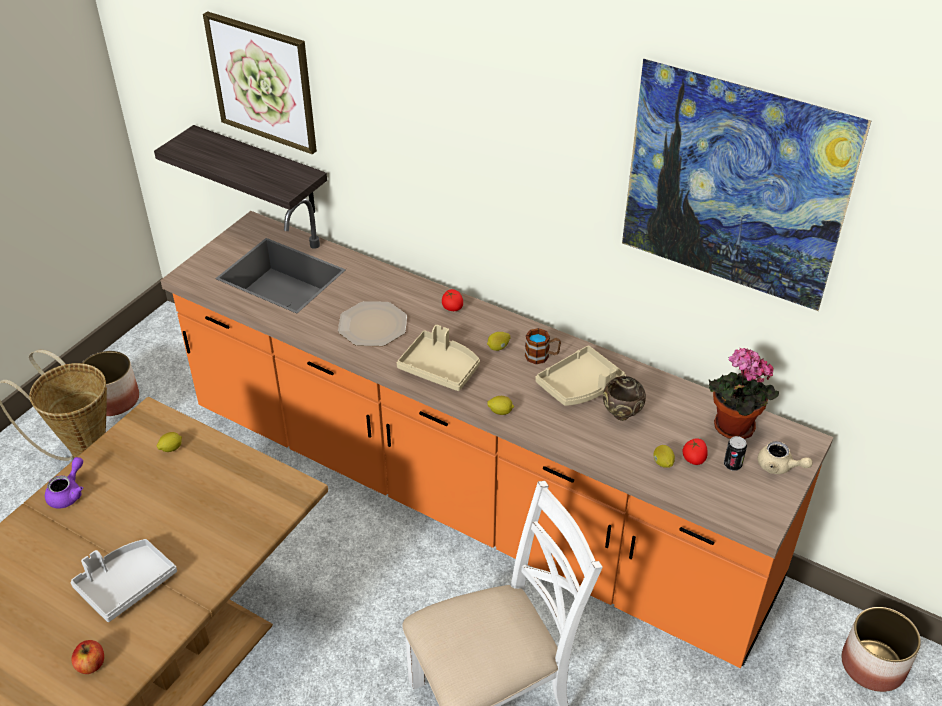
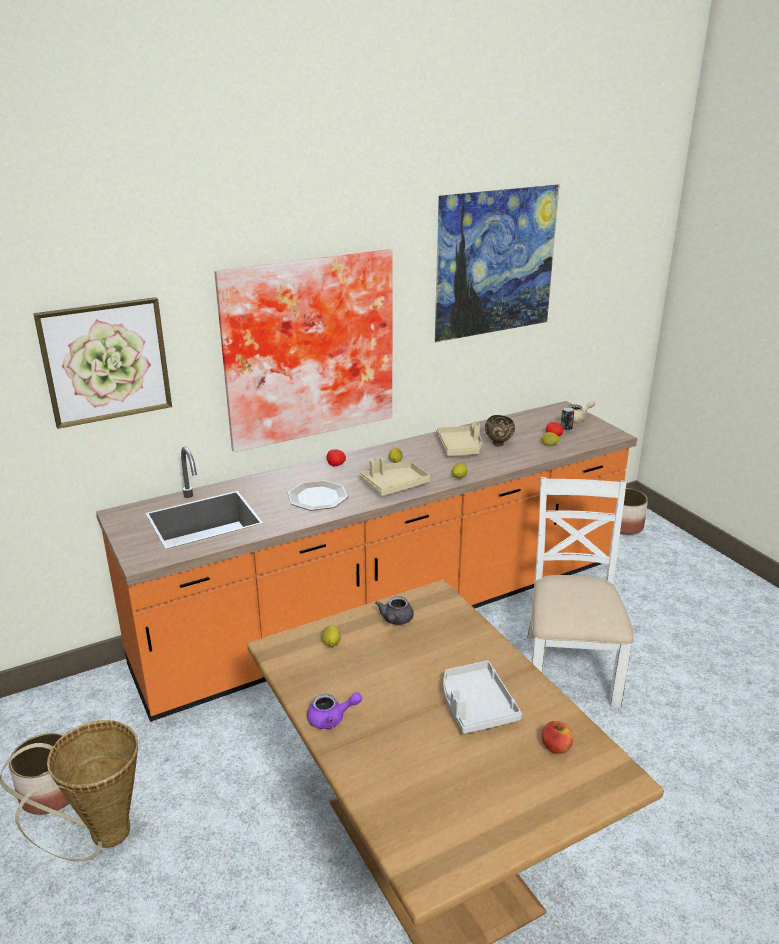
camera: 60 degrees left, 15 degrees down
purple teapot [45,457,83,509] -> purple teapot turned 120 degrees clockwise [307,692,362,729]
shelf [154,125,327,213] -> none
mug [525,328,561,364] -> none
potted plant [709,348,779,439] -> none
none -> picture [214,249,393,452]
none -> grey teapot [375,596,414,625]

